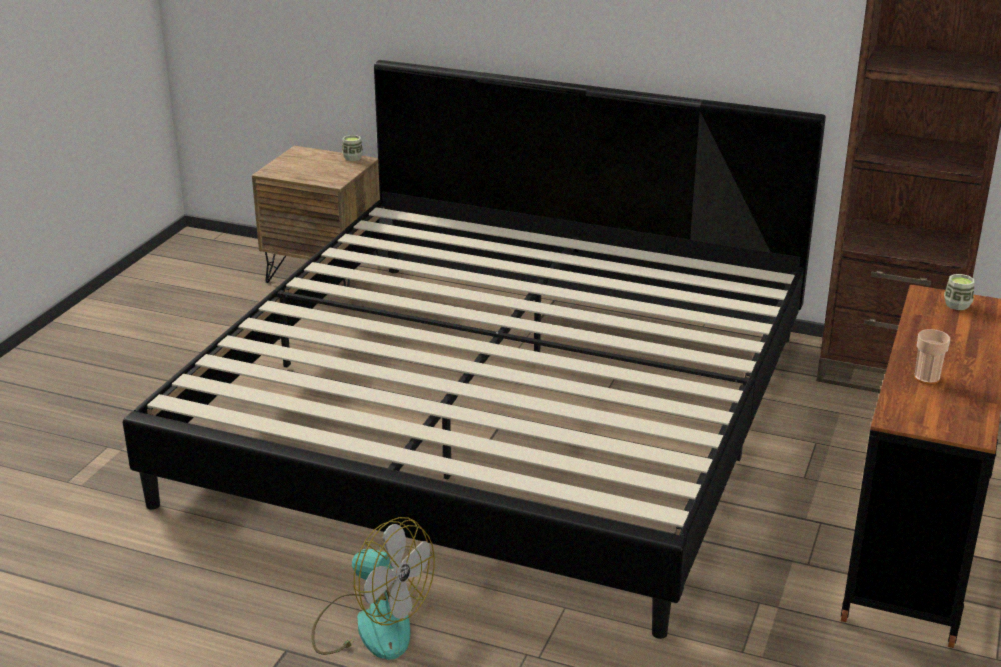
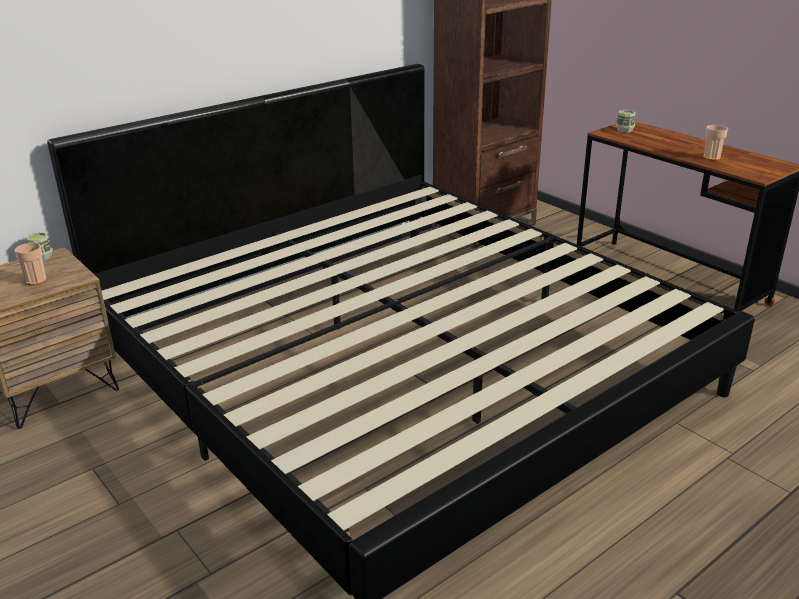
camera: 60 degrees left, 0 degrees up
fan [311,517,435,660] -> none
none -> cup [15,243,47,285]

